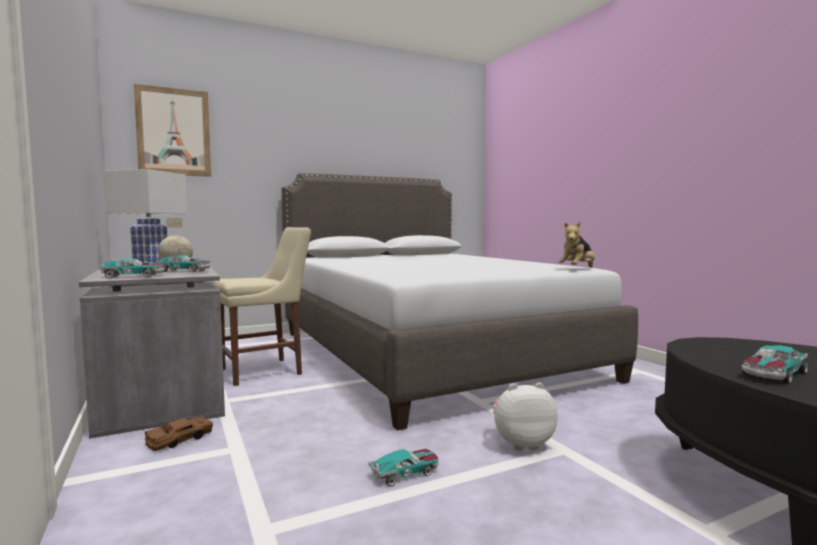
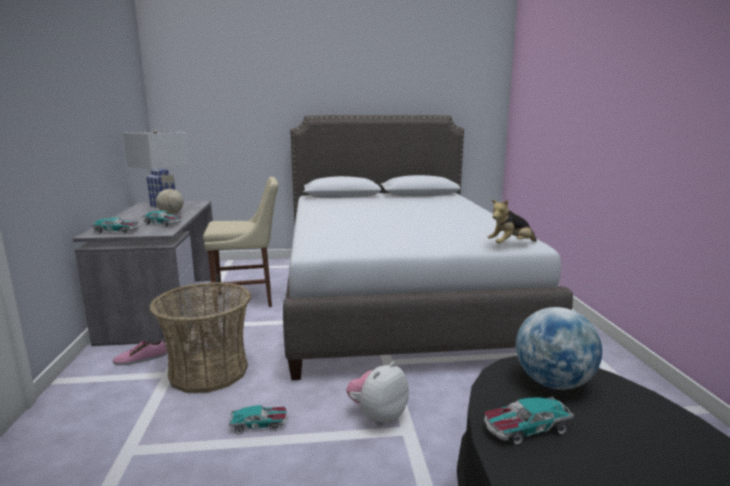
camera: 20 degrees right, 10 degrees up
picture [134,84,211,177] -> none
brown toy car [145,416,213,451] -> shoe [113,340,167,365]
plush toy [493,382,558,451] -> plush toy turned 60 degrees counterclockwise [346,362,409,425]
none -> basket [149,282,251,393]
none -> globe [516,307,602,390]

